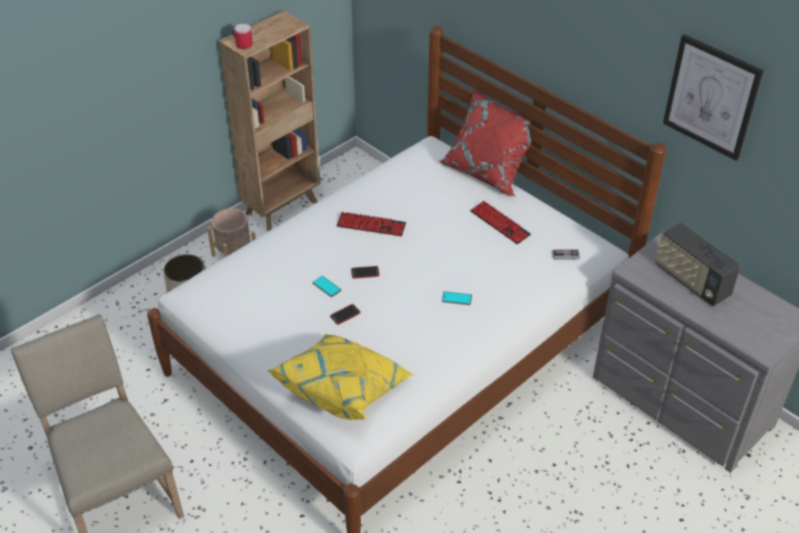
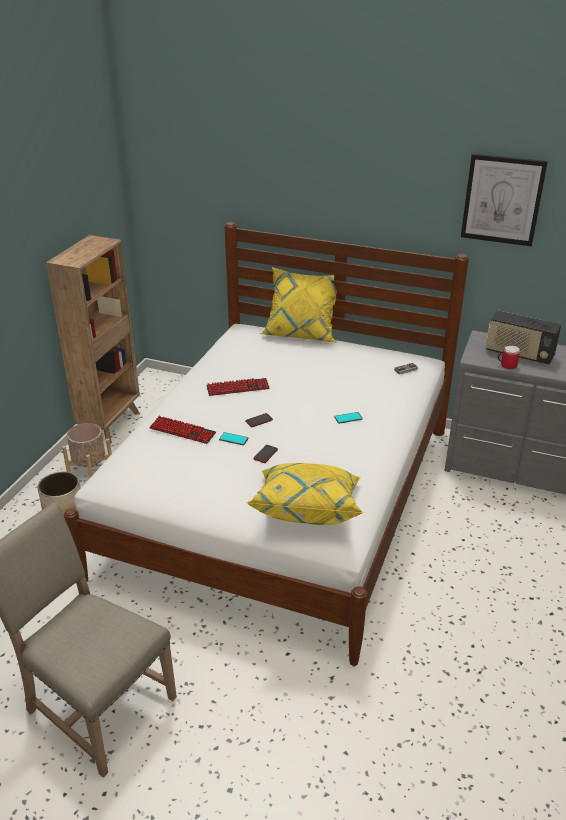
camera: 25 degrees left, 10 degrees down
mug [232,24,252,49] -> mug moved to [498,346,520,369]
red pillow [440,88,532,196] -> yellow pillow [259,267,337,342]
keyboard [470,201,531,244] -> keyboard moved to [149,416,216,444]

